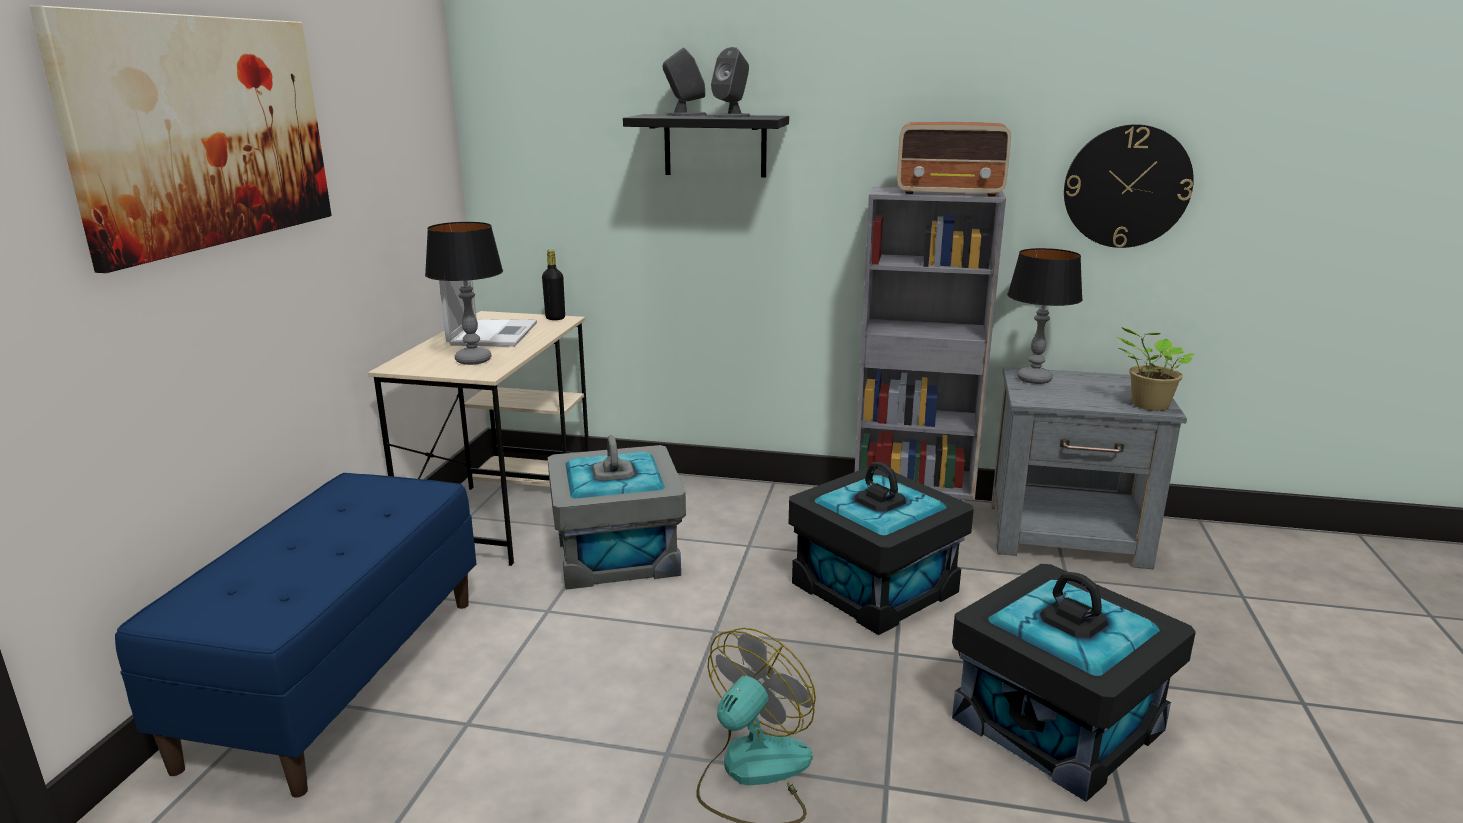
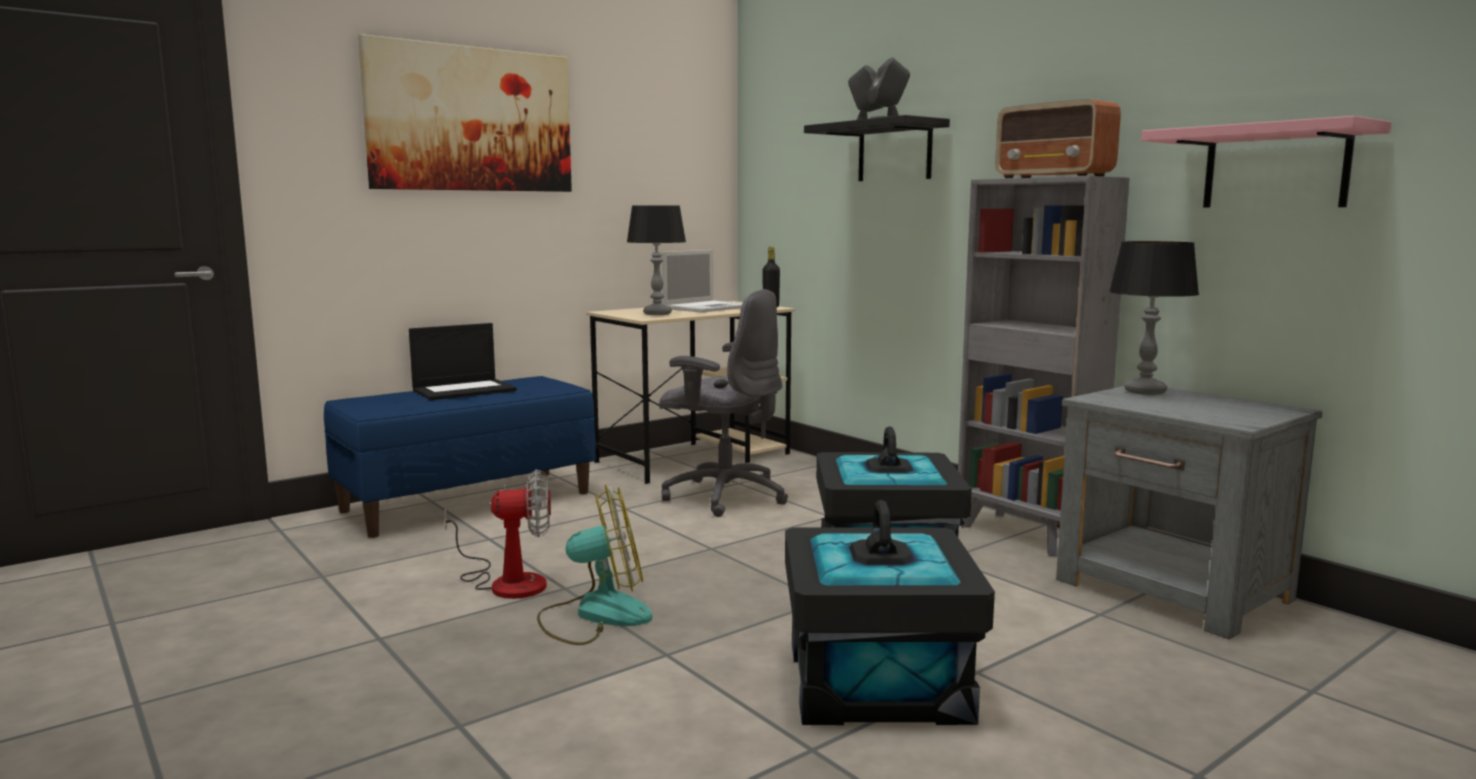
camera: 40 degrees right, 10 degrees down
grey storage box [547,435,686,589] -> grey office chair [659,289,788,517]
wall clock [1064,124,1194,248] -> pink shelf [1141,116,1392,208]
potted plant [1117,327,1194,411] -> none
none -> laptop [409,323,517,400]
none -> fan [444,469,551,599]

